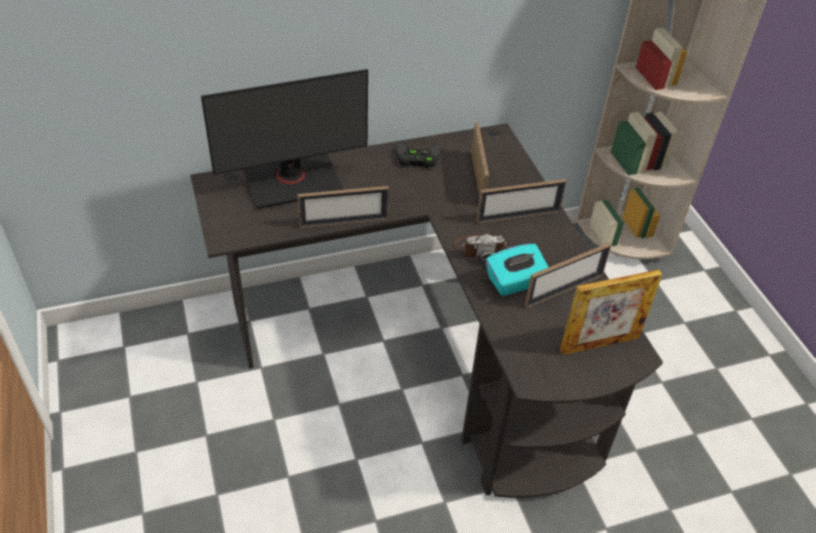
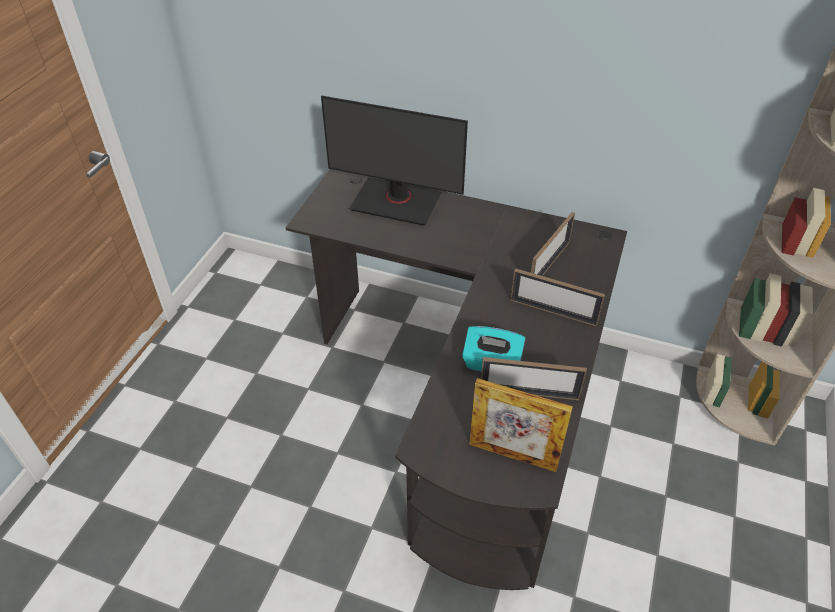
camera: 40 degrees right, 0 degrees up
picture frame [297,186,389,228] -> none
black game controller [397,142,440,170] -> none
camera [454,234,508,262] -> none

